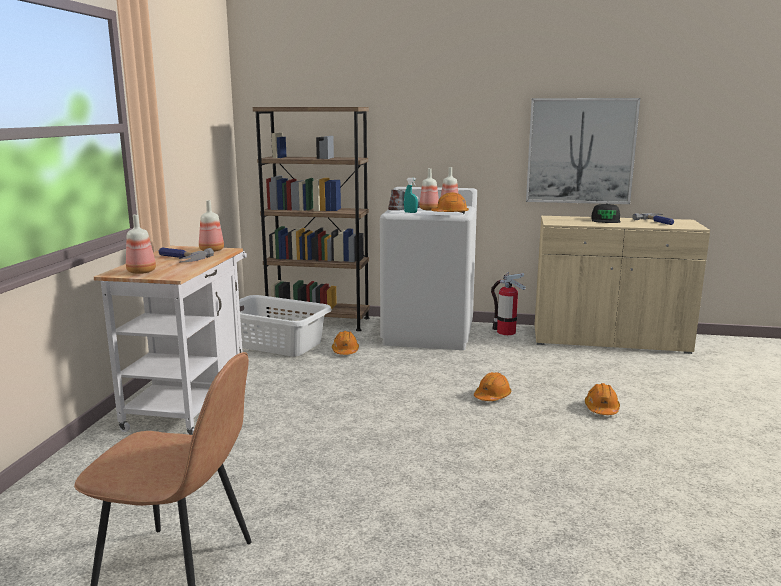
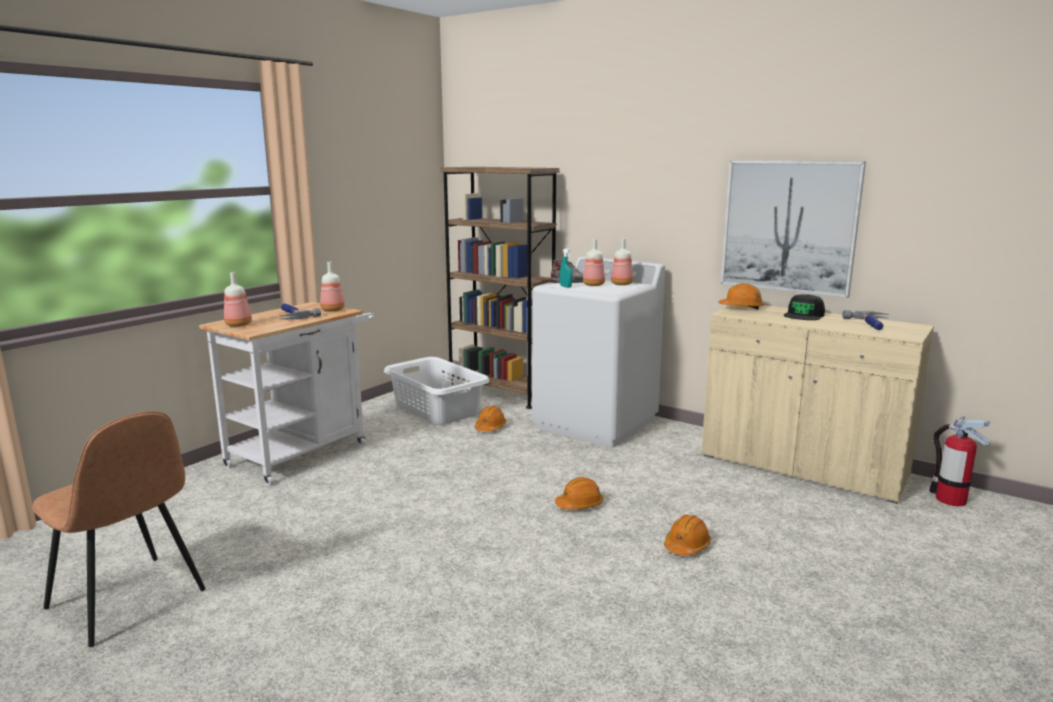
camera: 25 degrees right, 0 degrees up
orange hard hat [431,192,469,214] -> orange hard hat moved to [718,283,764,310]
fire extinguisher [491,272,526,335] -> fire extinguisher moved to [929,416,990,506]

